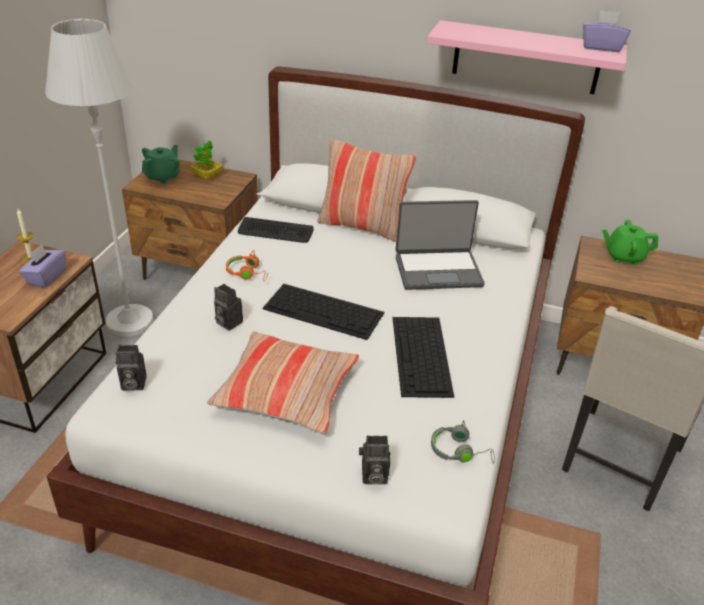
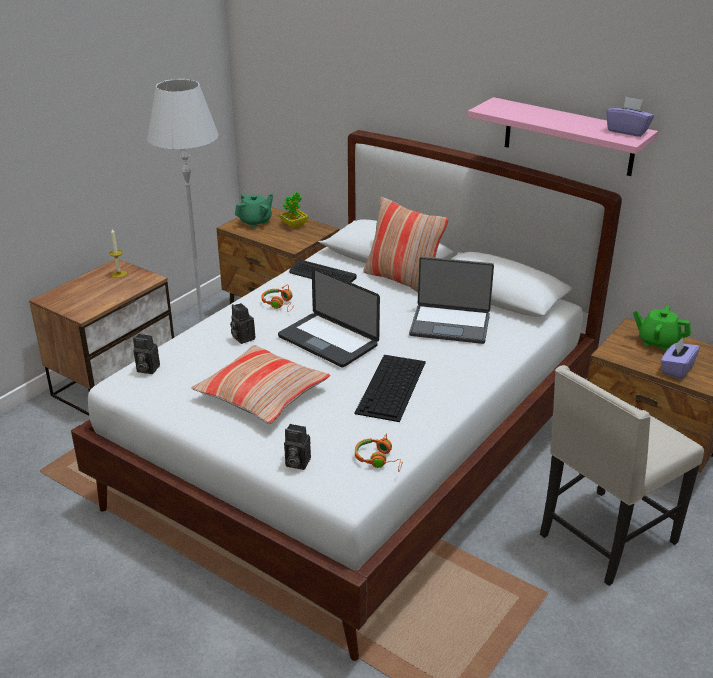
camera: 20 degrees right, 5 degrees down
purple tissue box [19,244,66,288] -> purple tissue box moved to [661,337,700,379]
keyboard [262,284,385,340] -> laptop [278,267,380,367]
grey headphones [431,420,495,464] -> orange headphones [355,434,403,472]

